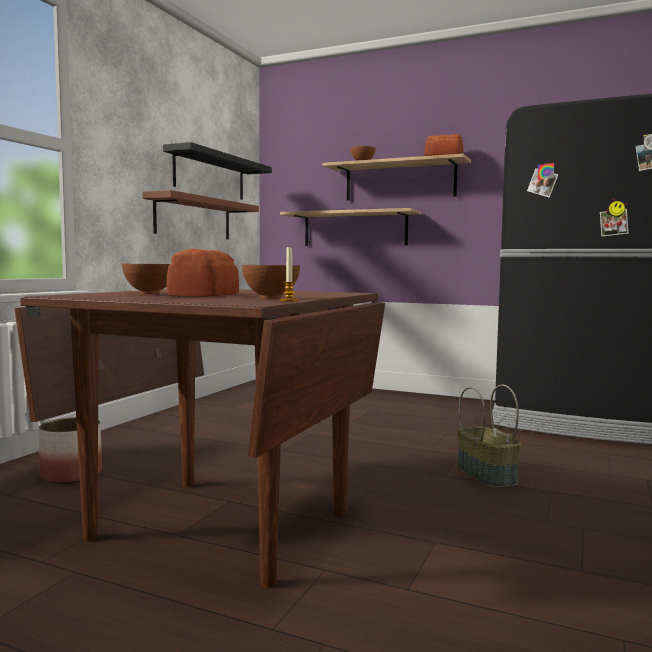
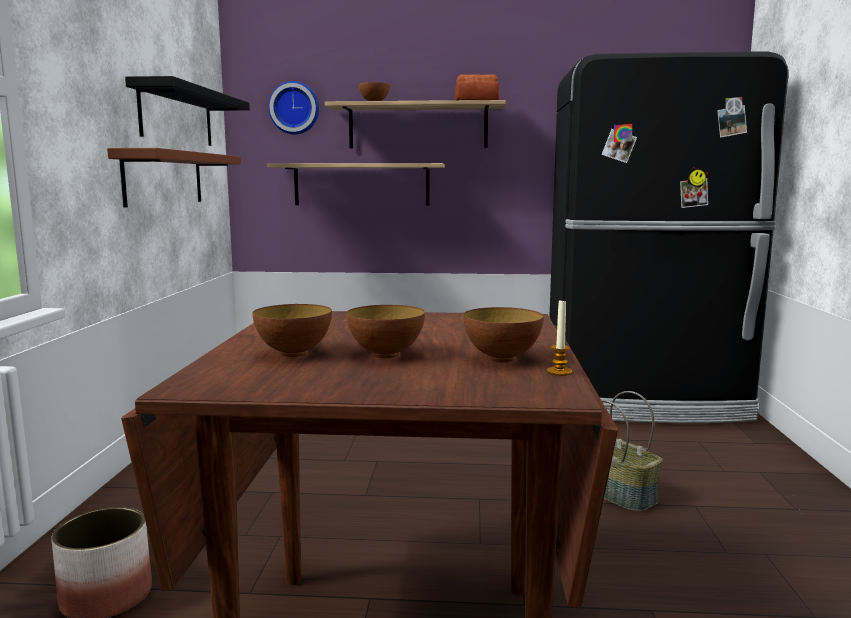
camera: 20 degrees left, 5 degrees up
bread [167,249,239,297] -> bowl [346,305,425,358]
none -> wall clock [269,81,319,134]

